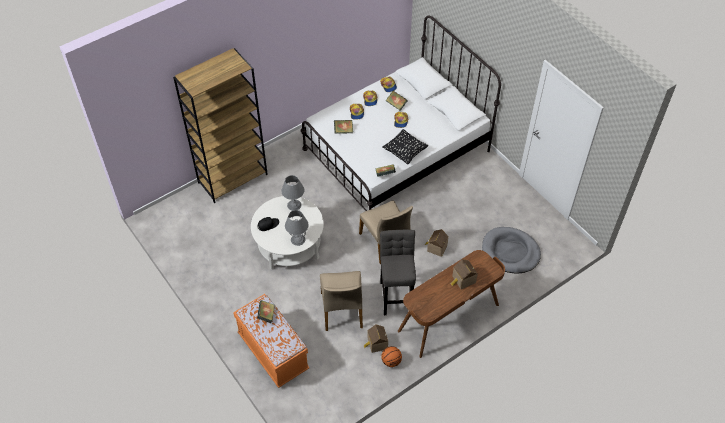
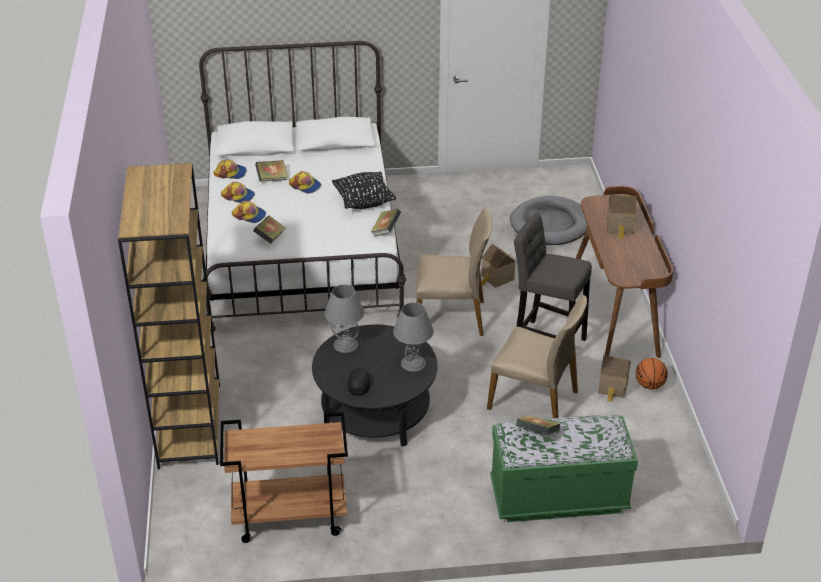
camera: 60 degrees left, 15 degrees down
orange bench [233,294,309,388] -> green bench [490,414,638,522]
white coffee table [251,196,324,270] -> black coffee table [312,324,438,447]
none -> brown cart [220,412,348,543]

